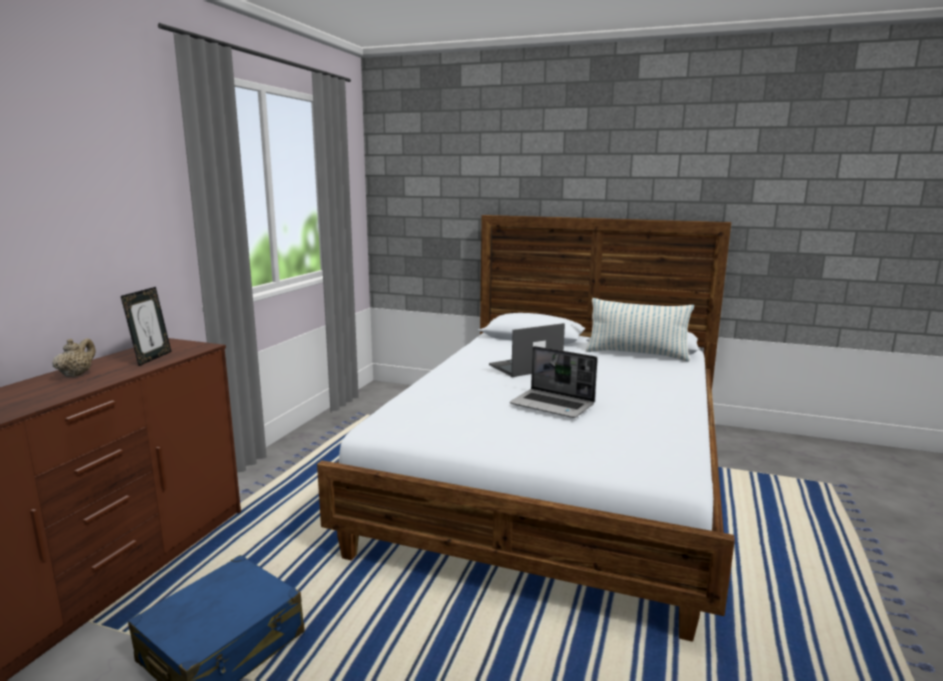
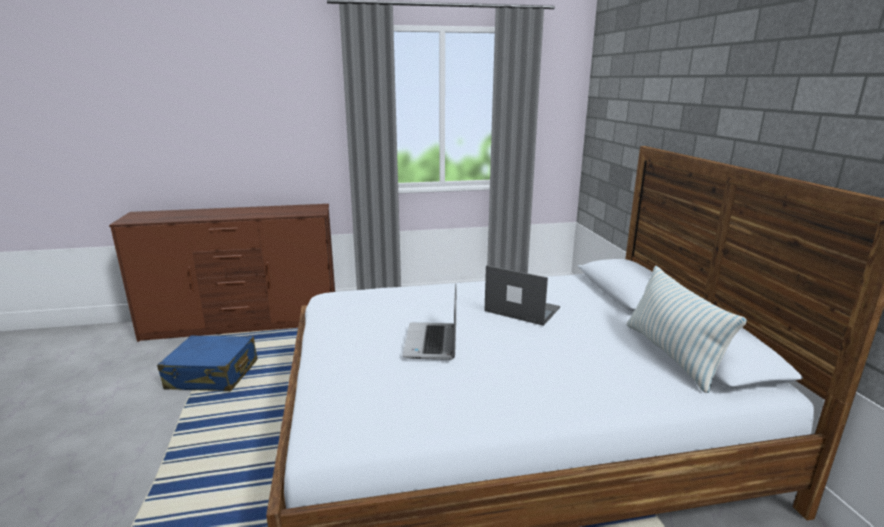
camera: 60 degrees right, 5 degrees up
beige teapot [52,338,96,377] -> none
picture frame [121,287,171,366] -> none

